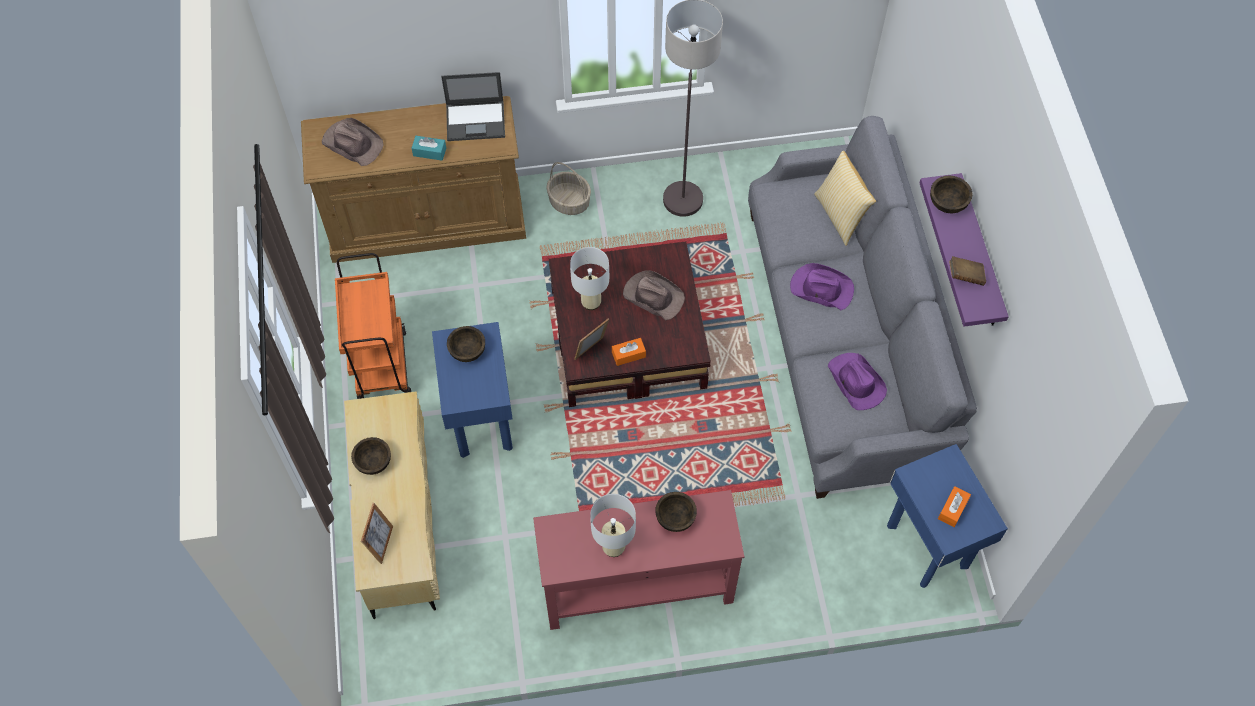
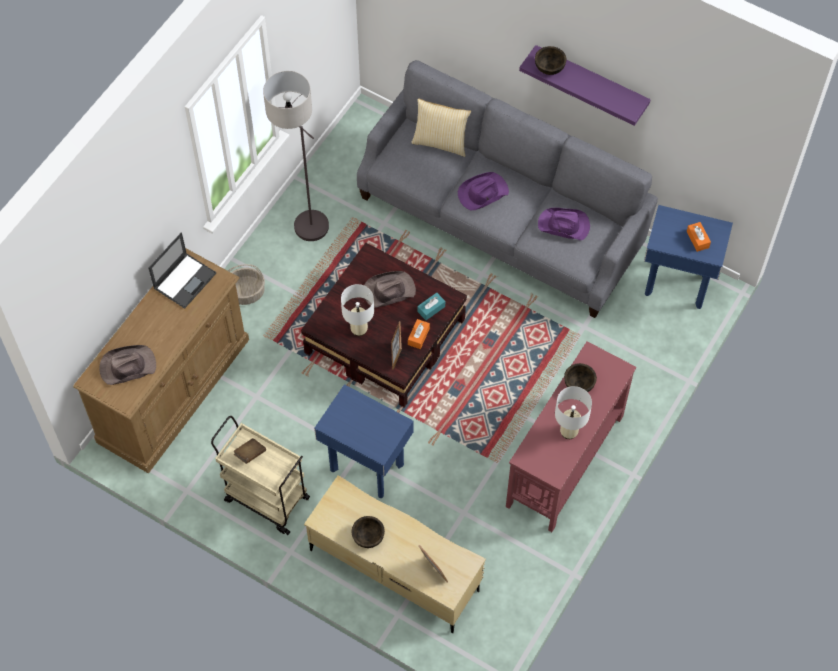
camera: 50 degrees left, 0 degrees up
orange cart [335,253,411,399] -> beige cart [211,416,310,535]
turquoise tissue box [411,136,446,161] -> turquoise tissue box moved to [417,293,445,320]
brown bowl [447,326,485,362] -> none
brown book [949,256,986,286] -> brown book moved to [234,438,266,464]

